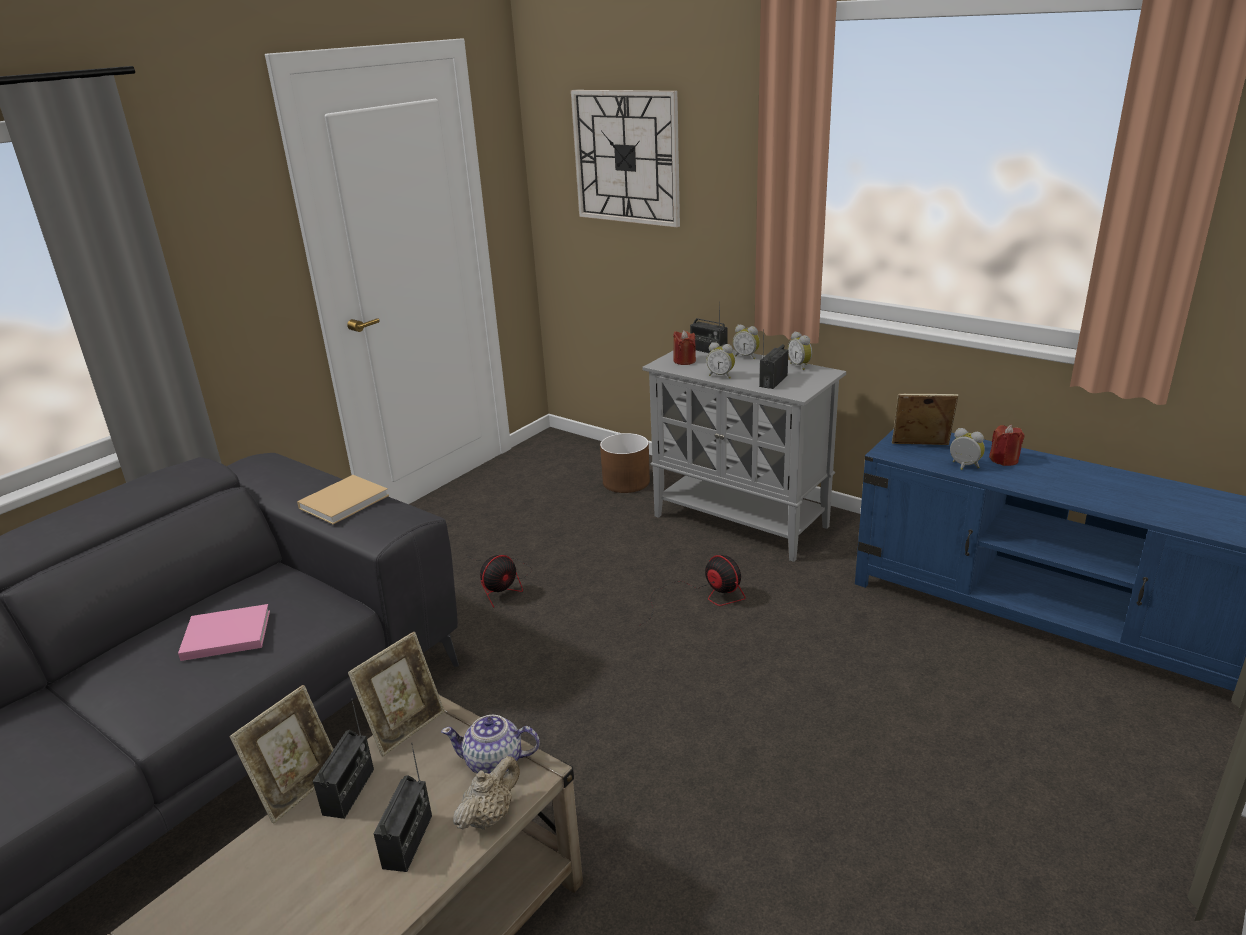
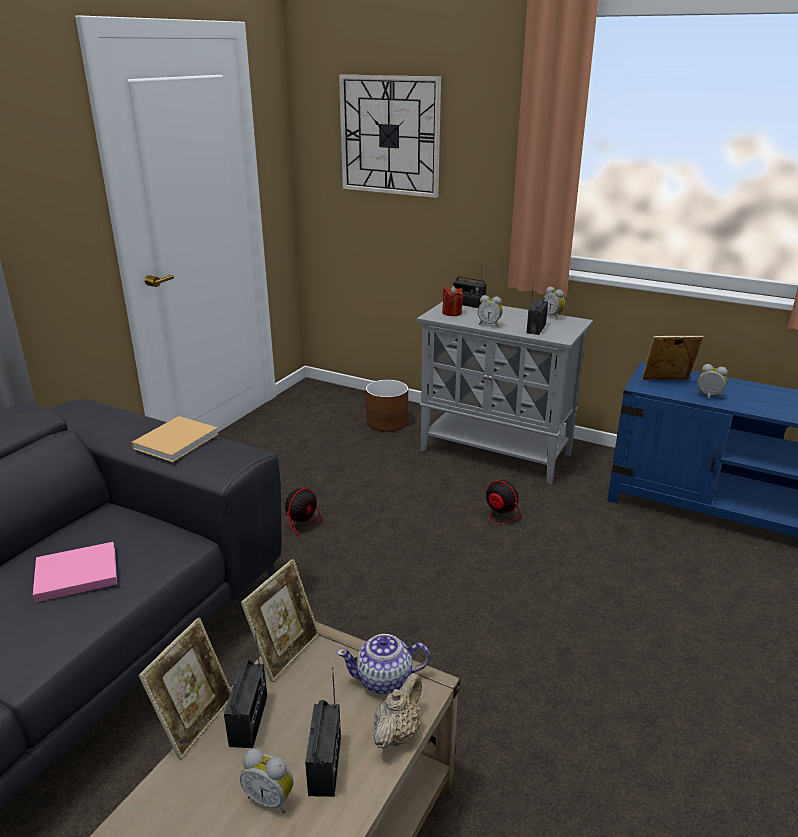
camera: 10 degrees left, 0 degrees up
alarm clock [733,325,760,360] -> alarm clock moved to [240,749,293,814]
red candle [989,425,1024,466] -> none

